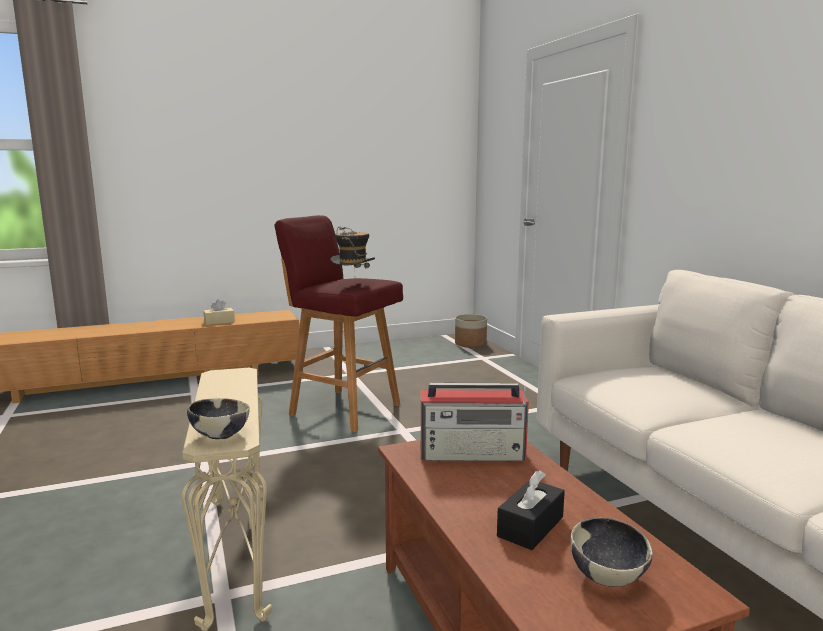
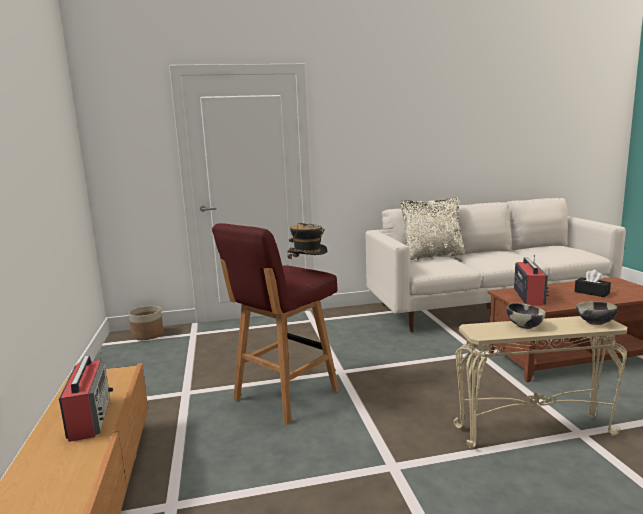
camera: 80 degrees left, 0 degrees up
beige tissue box [203,299,235,325] -> radio [59,350,113,442]
bowl [571,517,653,587] -> bowl moved to [507,303,546,329]
none -> beige pillow [400,197,465,261]

